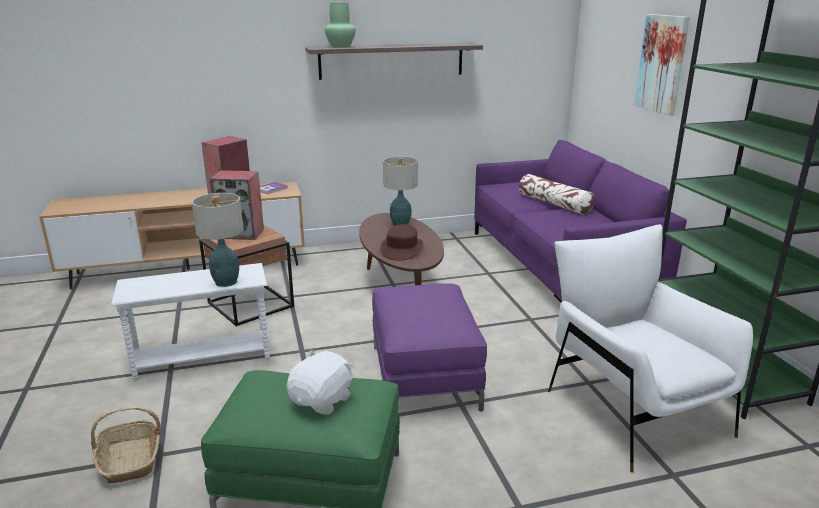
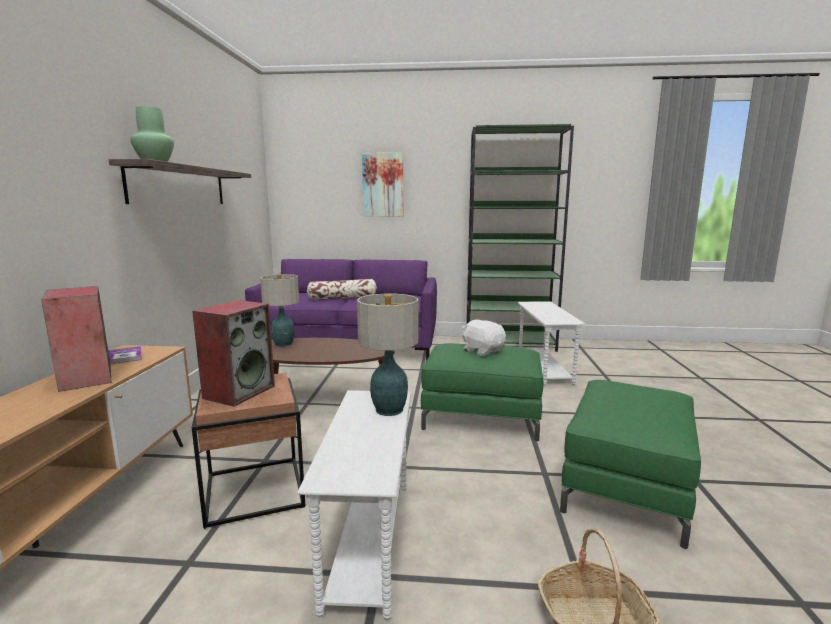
camera: 70 degrees left, 10 degrees down
white plush toy [286,350,354,415] -> white plush toy moved to [462,320,506,356]
purple ottoman [372,283,487,412] -> green ottoman [421,343,543,441]
brown hat [380,224,423,261] -> none
white armchair [548,224,753,472] -> white side table [518,301,586,386]

